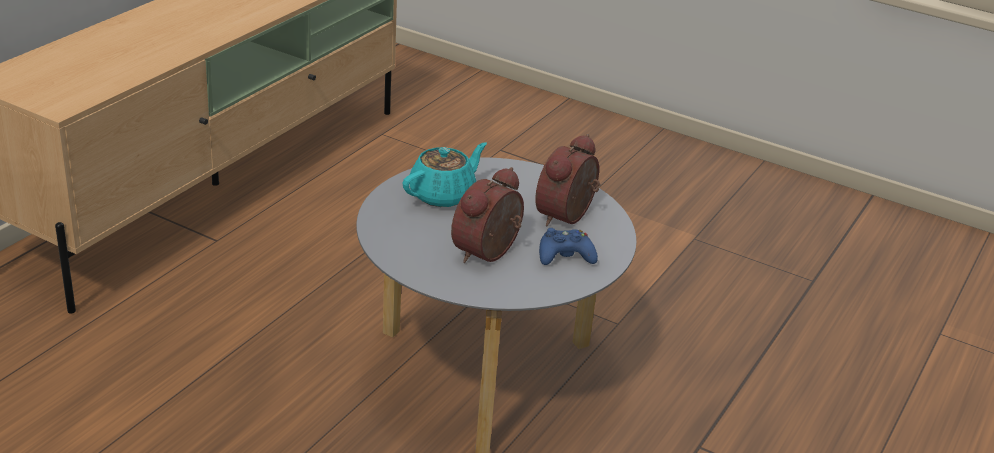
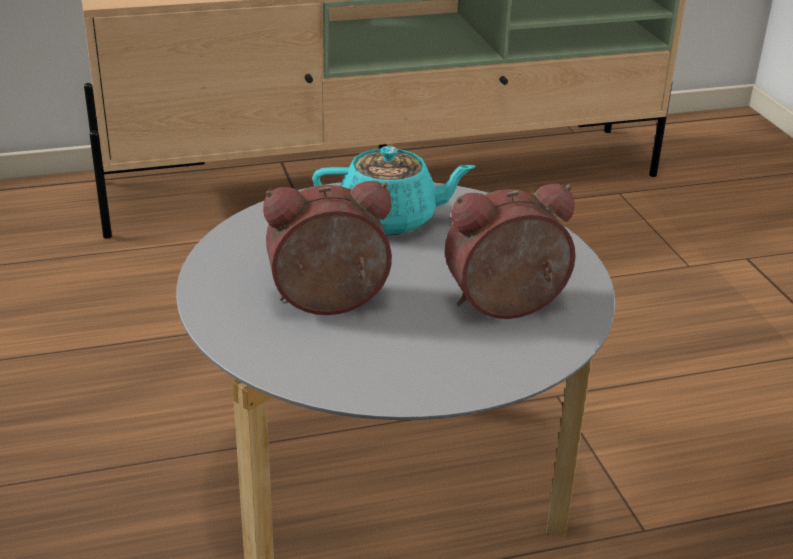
camera: 45 degrees right, 0 degrees up
blue game controller [539,228,598,265] -> none

